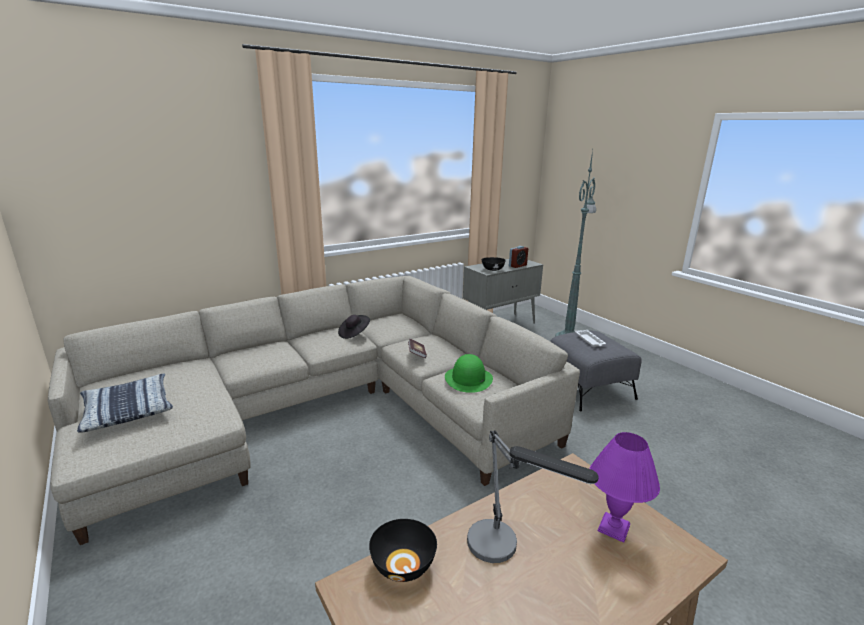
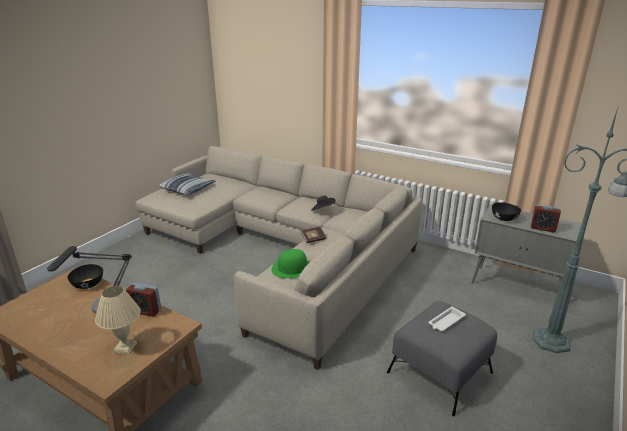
camera: 65 degrees right, 5 degrees up
purple table lamp [589,432,660,543] -> beige table lamp [95,286,141,354]
none -> alarm clock [126,282,161,317]

